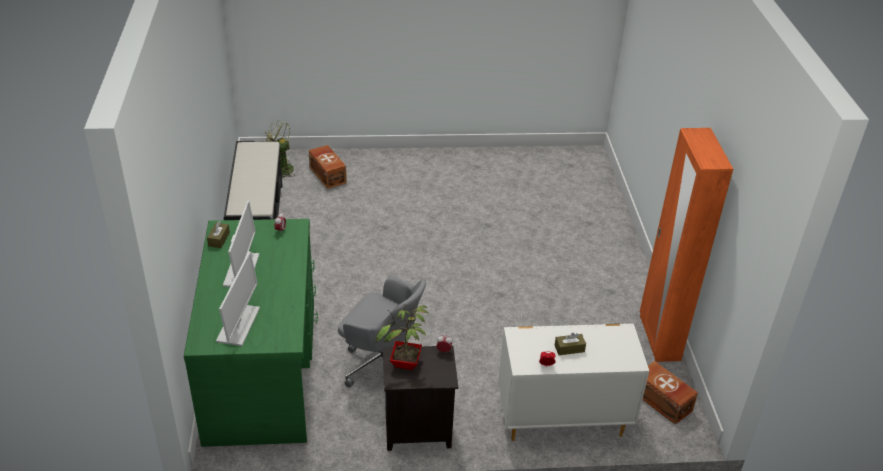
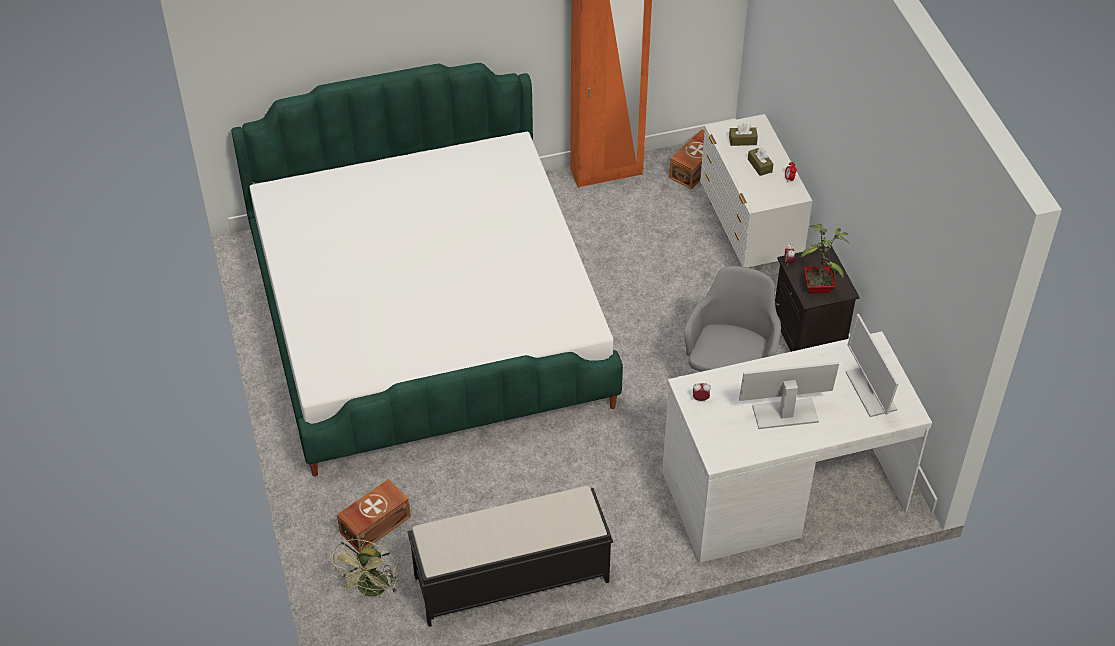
camera: 100 degrees left, 10 degrees up
green desk [184,219,318,447] -> white desk [662,331,932,562]
brown tissue box [207,221,230,248] -> brown tissue box moved to [729,123,758,146]
monitor [216,251,260,346] -> monitor turned 105 degrees counterclockwise [846,314,898,417]
none -> bed [231,63,623,477]

